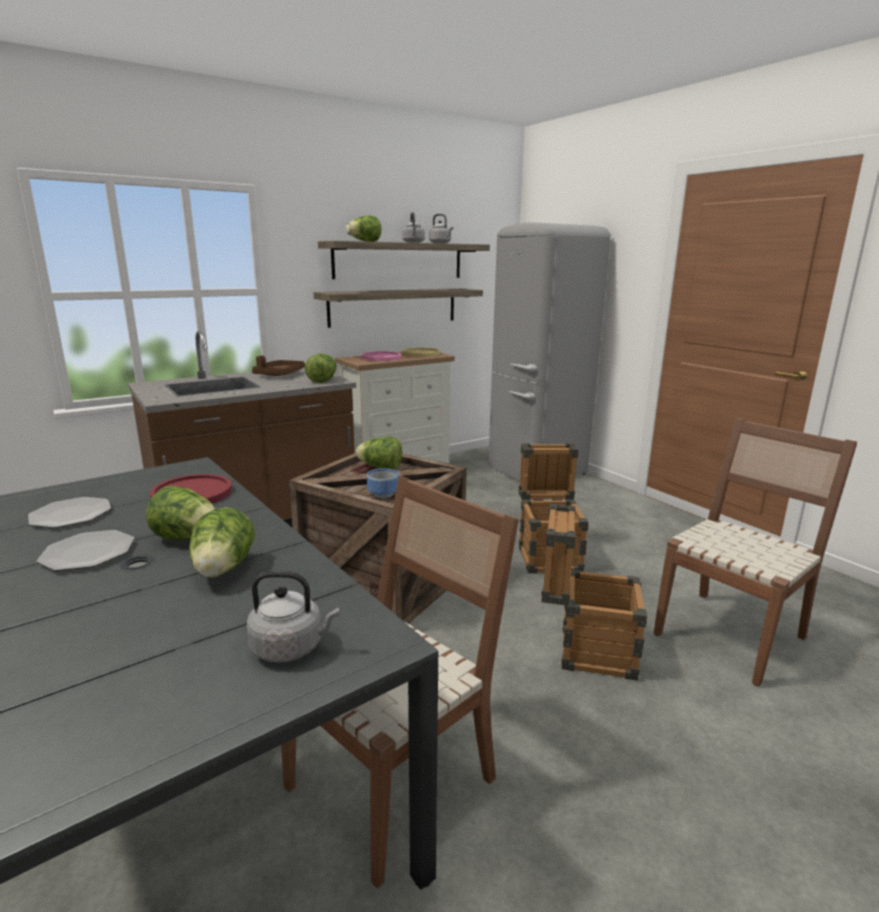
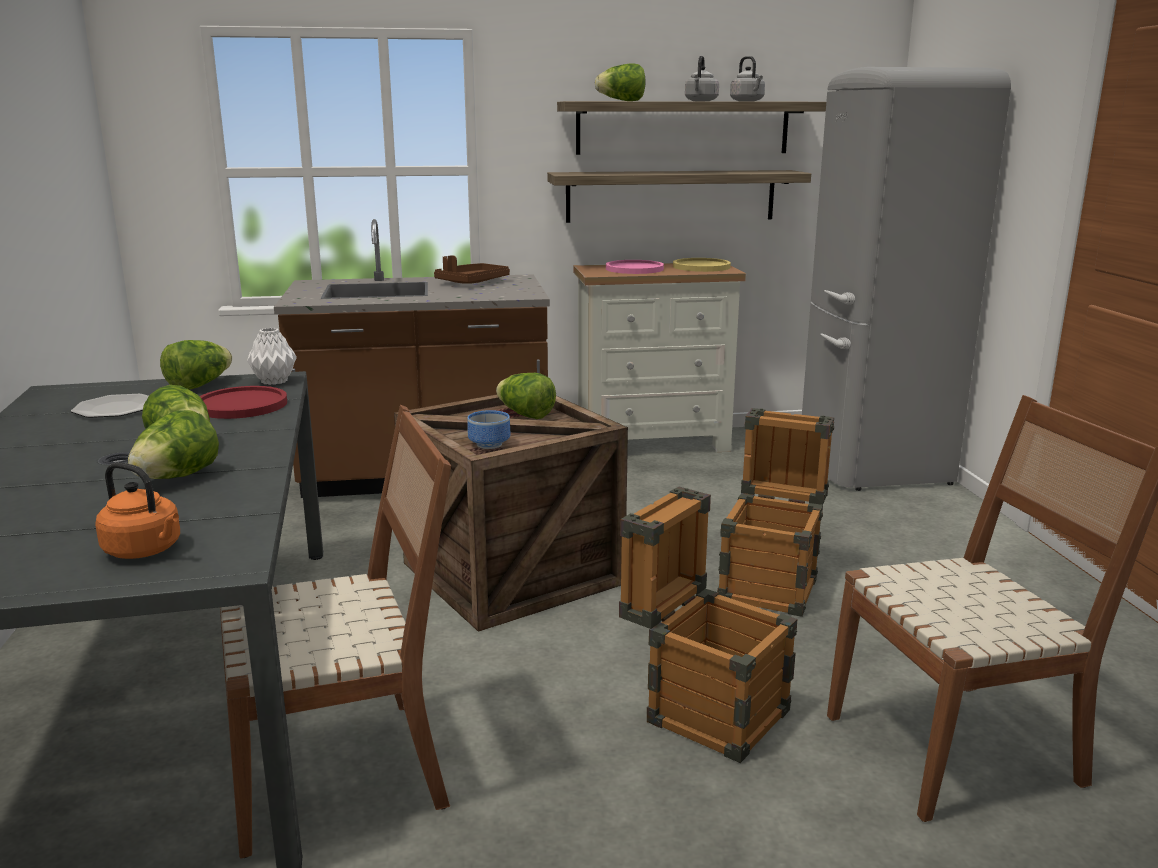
camera: 25 degrees right, 0 degrees up
plate [37,530,134,571] -> none
grey kettle [246,571,339,663] -> orange kettle [95,462,180,559]
lettuce [305,353,336,383] -> lettuce moved to [160,340,232,390]
none -> white vase [247,328,297,385]

